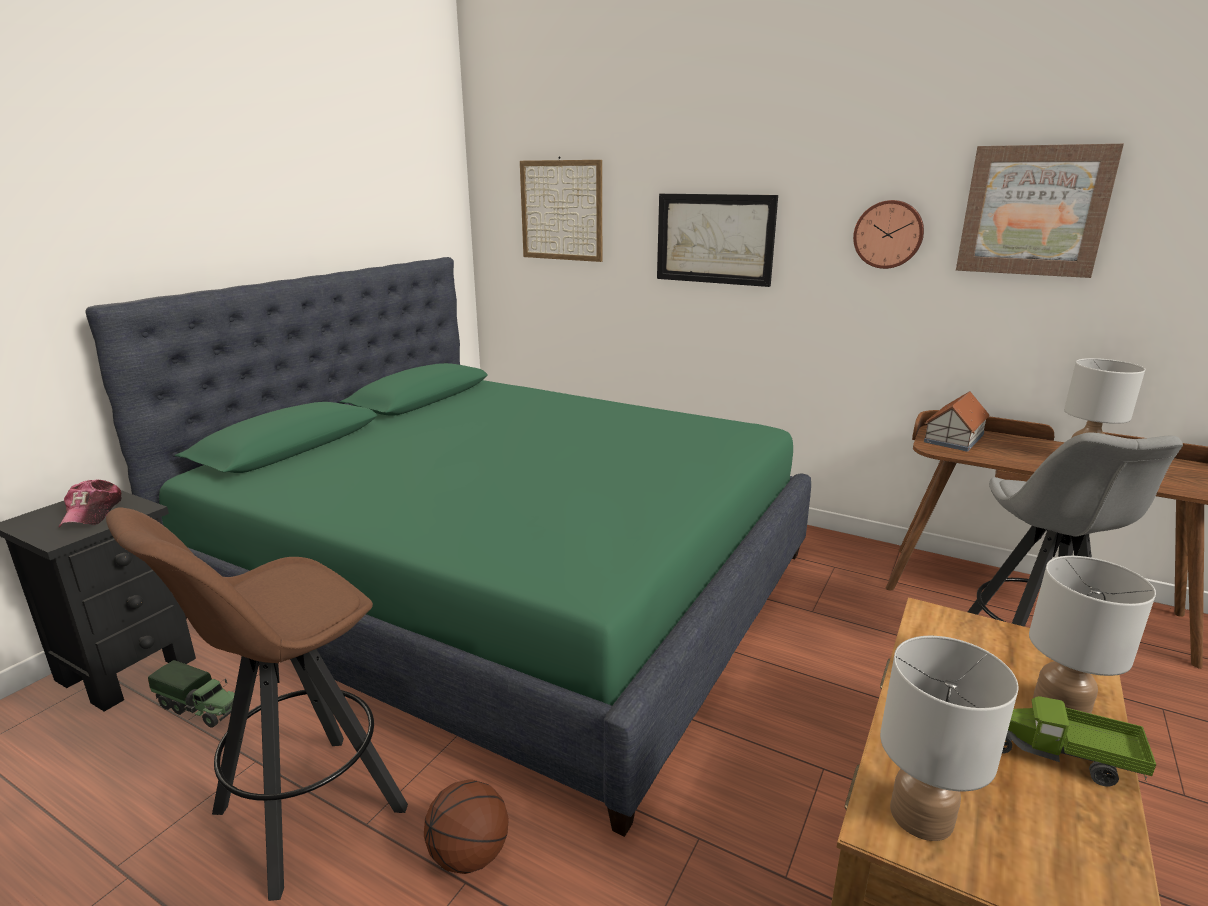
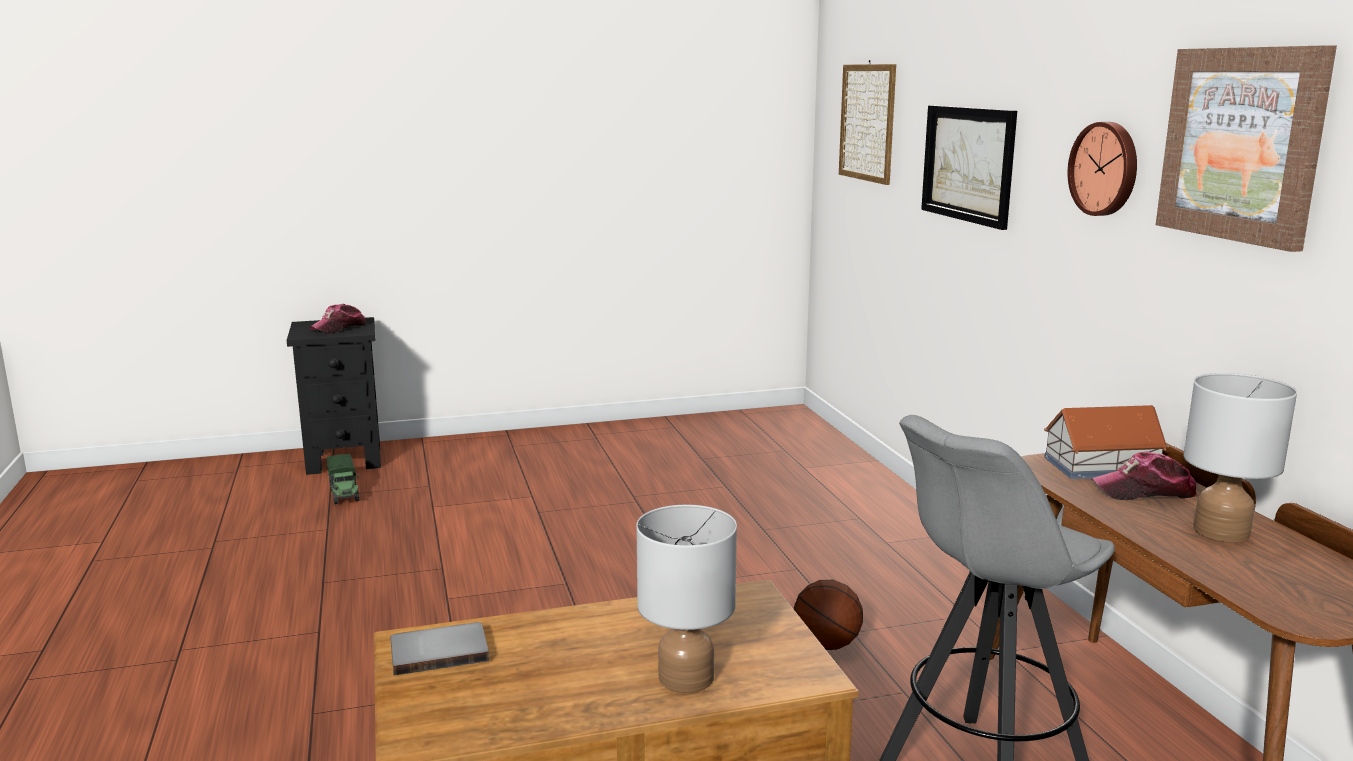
camera: 45 degrees right, 5 degrees down
green bed [85,257,811,837] -> none
brown stool [106,507,408,901] -> none
basketball [424,780,509,874] -> basketball moved to [794,580,863,650]
grey table lamp [880,636,1018,841] -> grey book [390,622,489,676]
toy truck [1002,696,1156,786] -> none
none -> cap [1091,452,1198,500]

